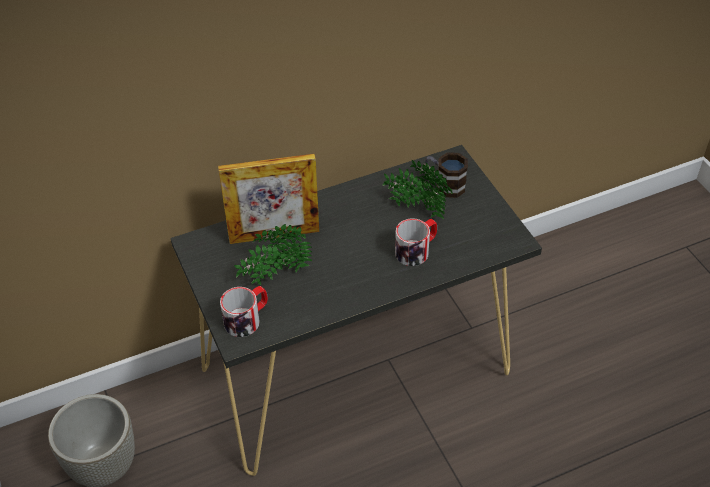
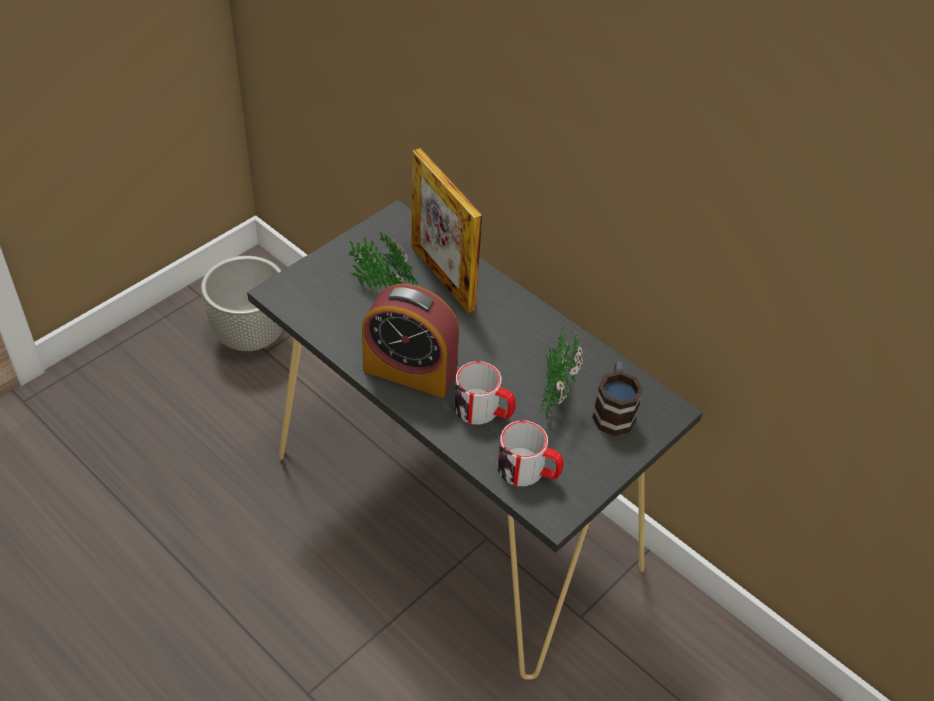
camera: 65 degrees right, 0 degrees up
mug [220,286,268,337] -> mug moved to [497,421,563,486]
none -> alarm clock [362,284,459,397]

